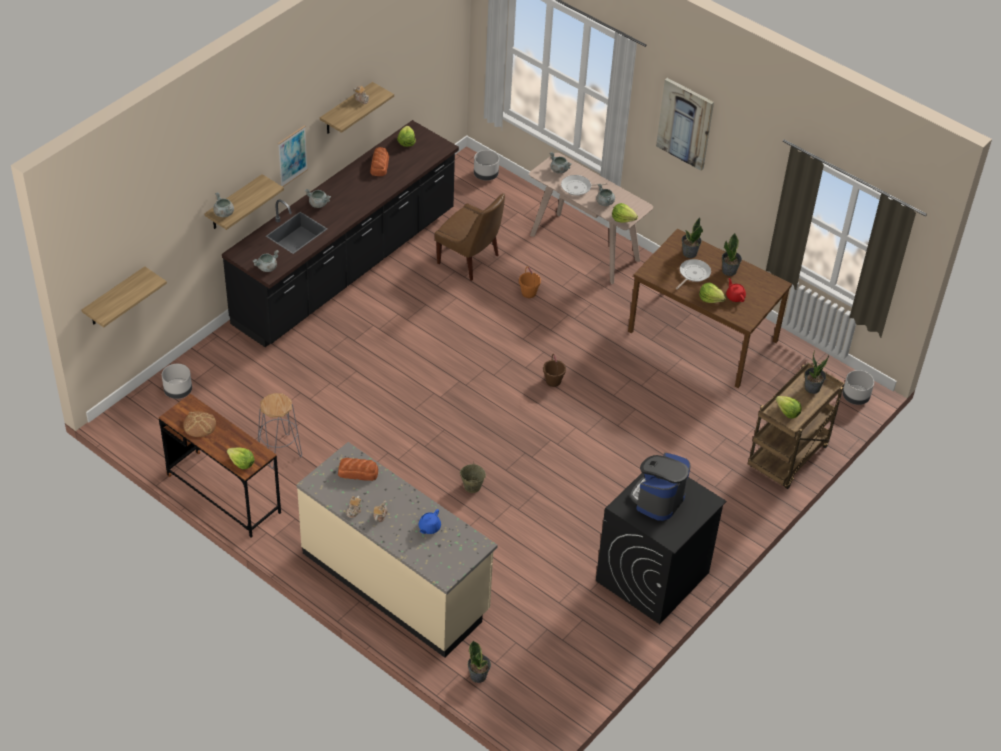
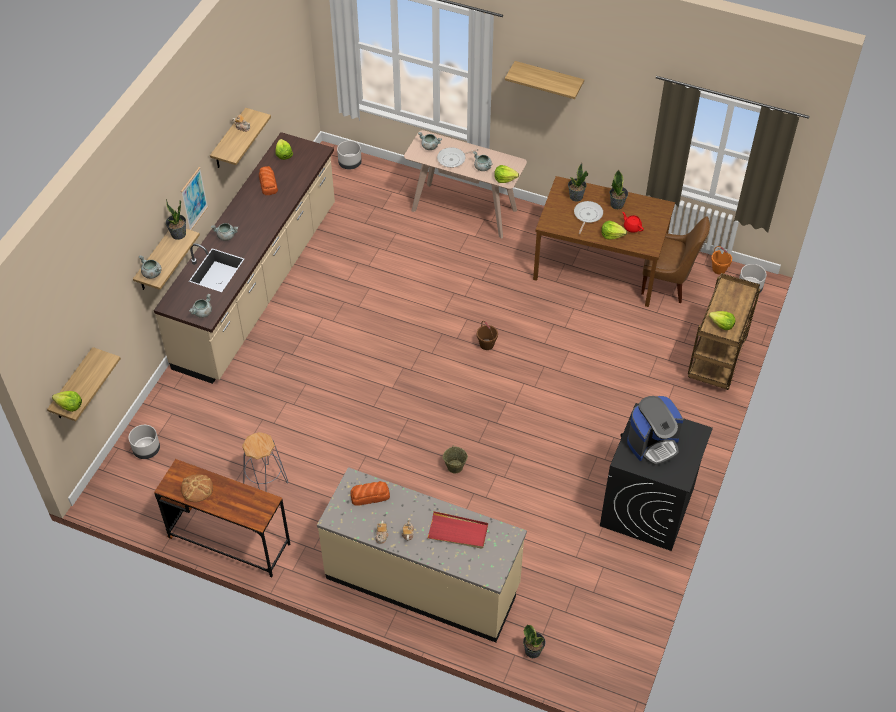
camera: 15 degrees left, 5 degrees up
black counter [222,120,459,347] -> beige counter [154,132,335,384]
lettuce [227,447,255,469] -> lettuce moved to [52,391,82,412]
blue teapot [418,509,441,534] -> red tray [427,511,488,549]
brown chair [435,193,505,281] -> brown chair moved to [641,216,710,303]
orange bucket [519,266,541,298] -> orange bucket moved to [711,246,732,275]
coffee machine [630,453,690,521] -> coffee machine turned 135 degrees counterclockwise [627,396,683,465]
picture [656,78,714,171] -> shelf [505,61,584,99]
potted plant [805,350,829,394] -> potted plant moved to [166,199,186,240]

